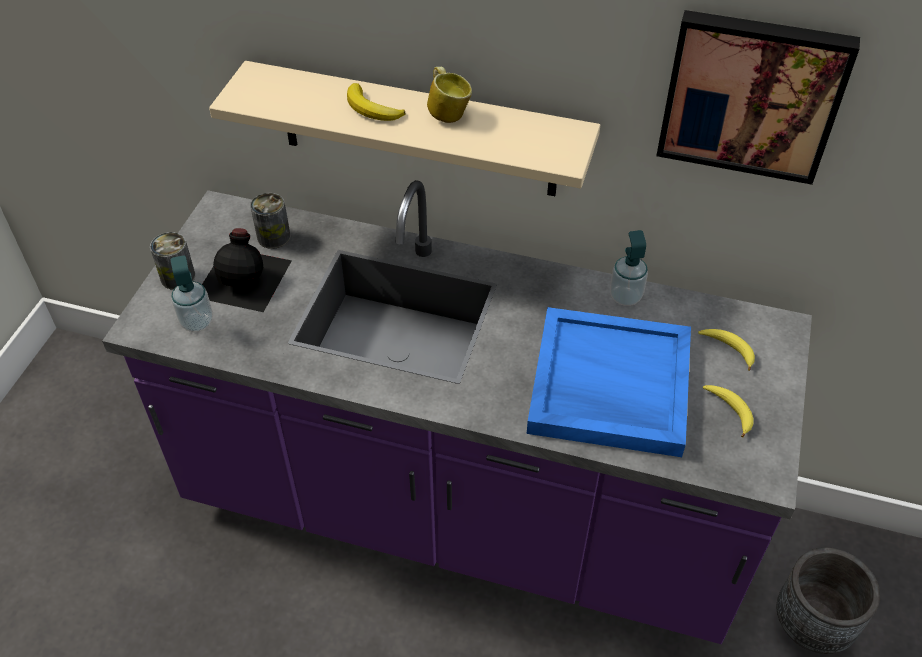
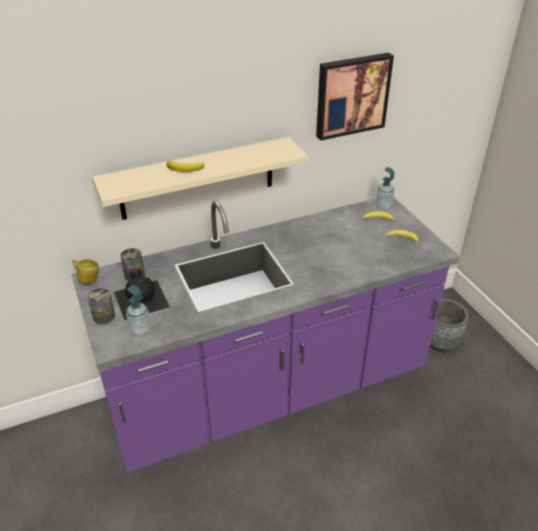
camera: 40 degrees left, 10 degrees down
mug [427,67,472,123] -> mug moved to [72,259,99,284]
blue tray [527,307,691,457] -> none
soap dispenser [610,230,648,306] -> soap dispenser moved to [376,167,395,209]

